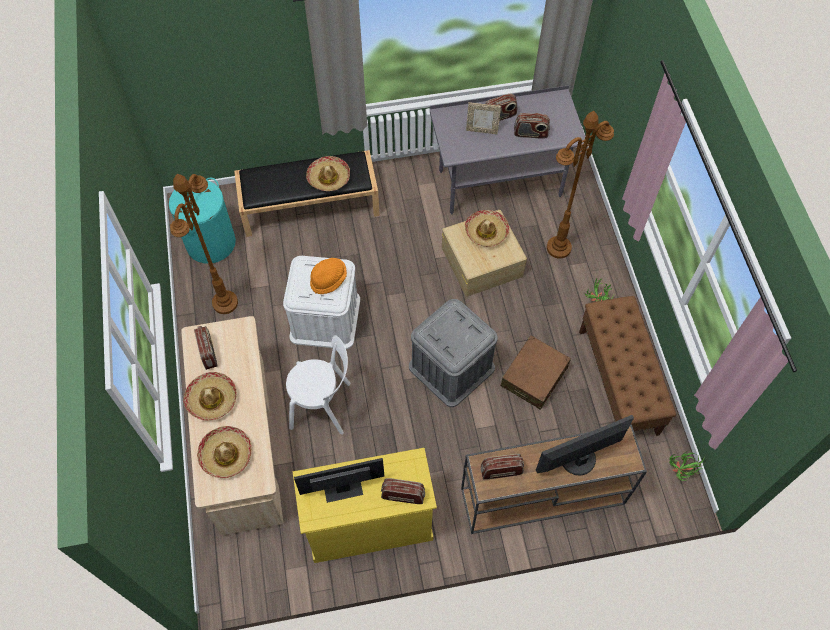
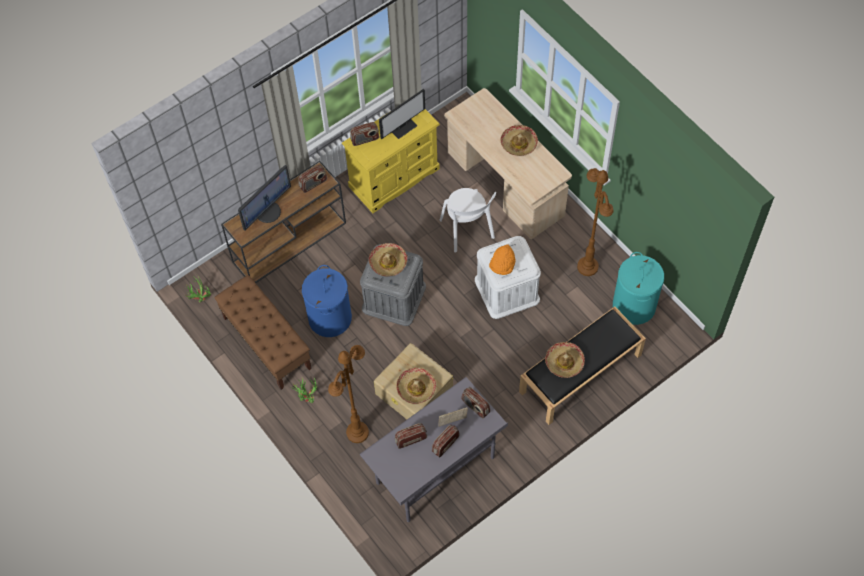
camera: 155 degrees right, 0 degrees up
radio [194,326,218,370] -> radio moved to [461,387,490,419]
hat [197,426,252,478] -> hat moved to [369,243,407,277]
white chair [286,335,350,435] -> white chair turned 90 degrees counterclockwise [440,188,496,252]
brown suitcase [501,335,571,410] -> blue laundry basket [302,265,352,337]

